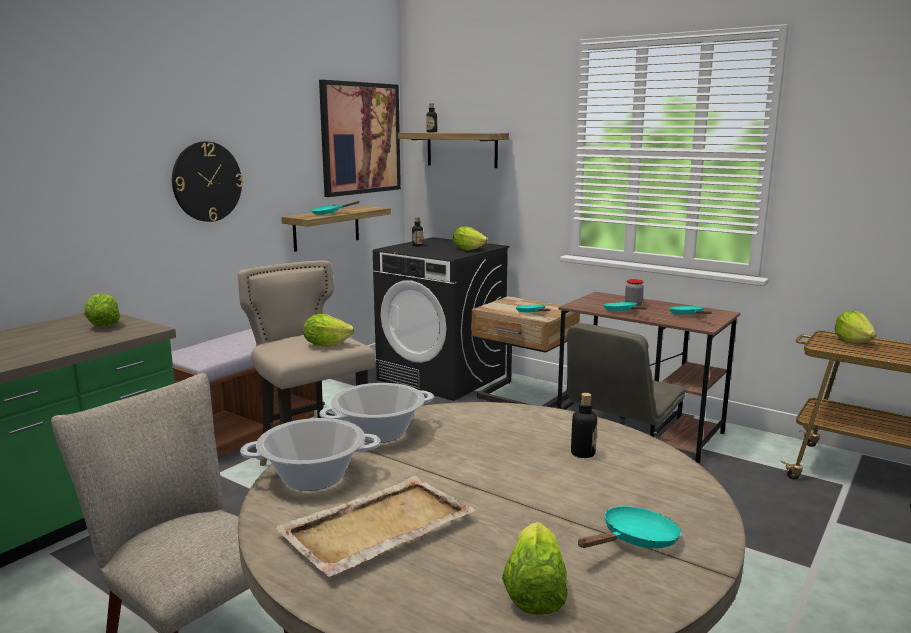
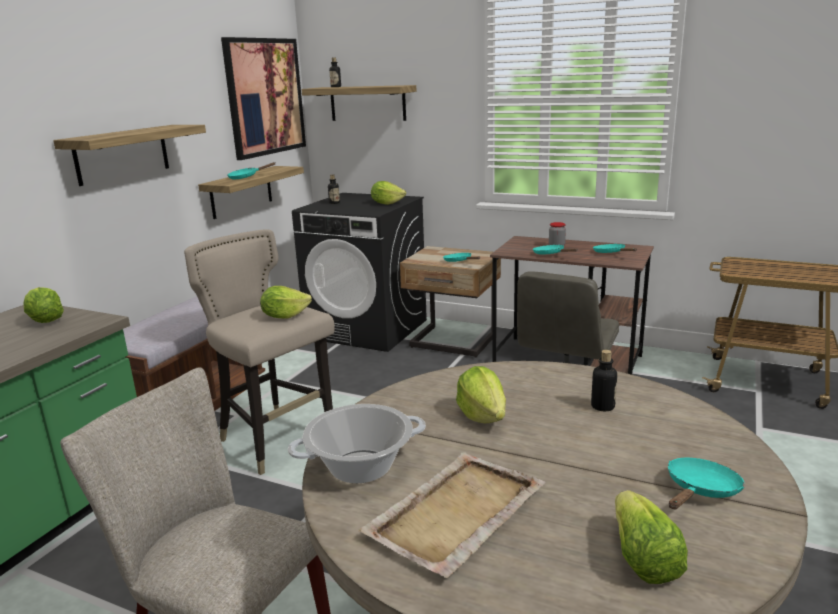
camera: 10 degrees left, 5 degrees up
wall clock [172,142,243,222] -> shelf [53,125,206,186]
cooking pot [320,383,434,443] -> none
lettuce [835,310,876,343] -> lettuce moved to [456,366,506,423]

